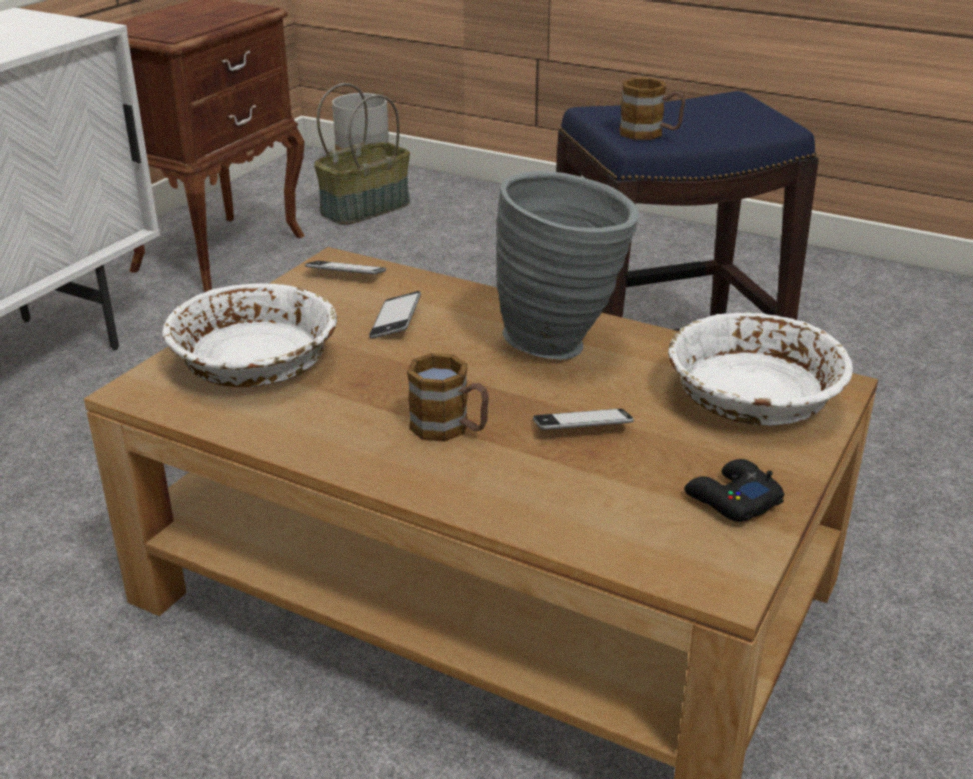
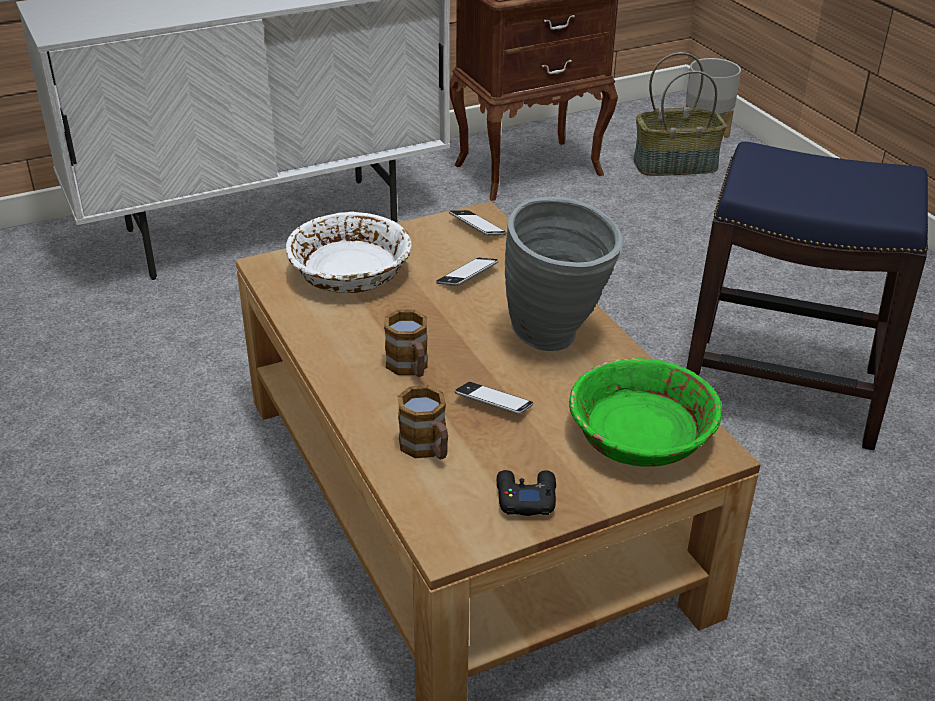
camera: 35 degrees right, 5 degrees up
mug [619,78,685,140] -> mug moved to [397,385,448,460]
white bowl [668,312,853,426] -> green bowl [569,358,722,467]

